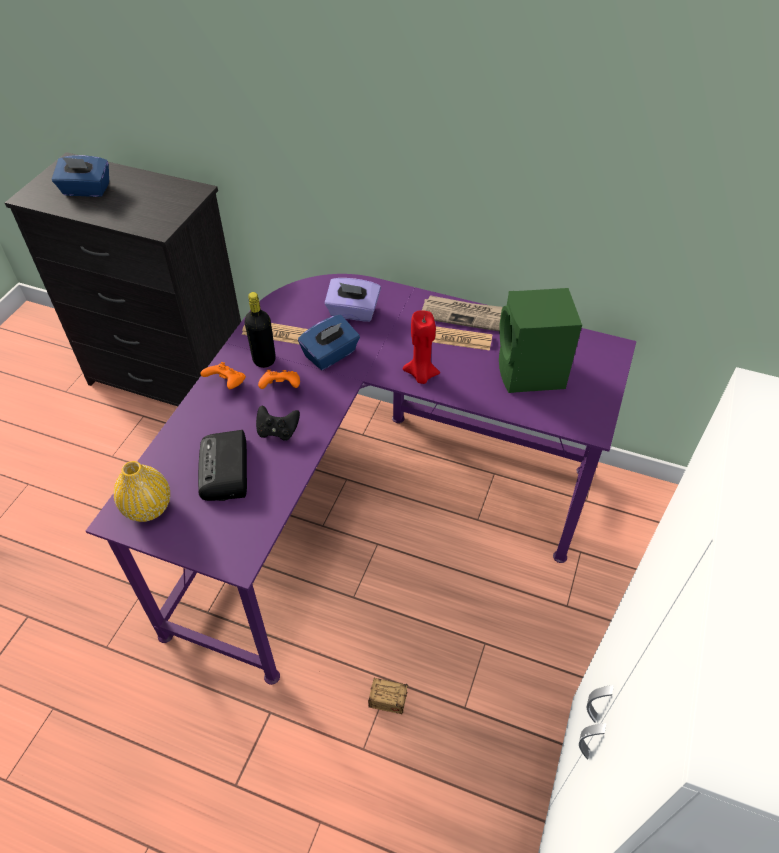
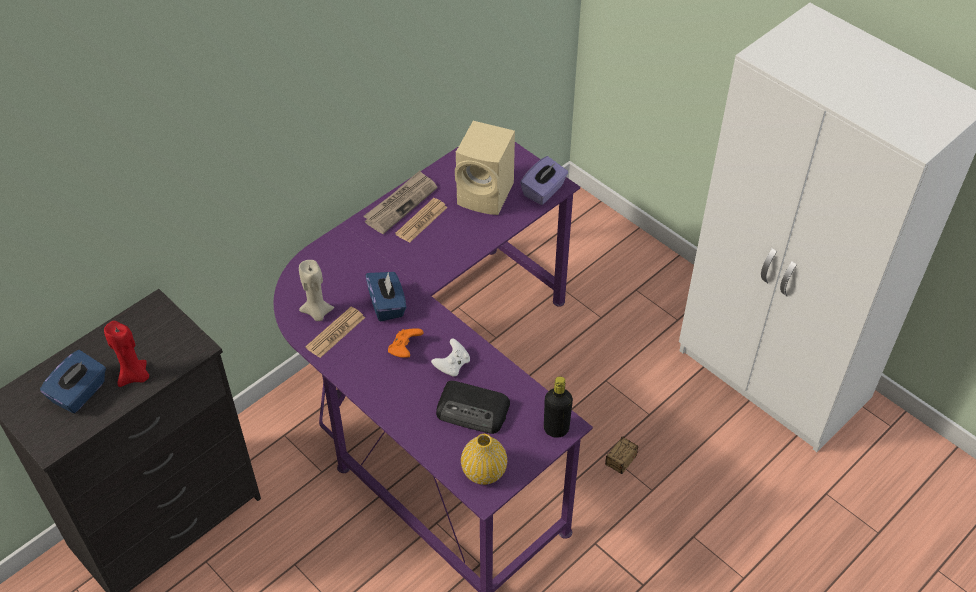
camera: 65 degrees left, 0 degrees up
orange game controller [201,362,246,389] -> none
black bottle [245,292,276,368] -> black bottle moved to [544,376,573,438]
black game controller [256,406,300,441] -> white game controller [431,338,470,377]
purple tissue box [325,278,381,322] -> purple tissue box moved to [520,156,568,205]
red candle [403,310,440,384] -> red candle moved to [104,321,149,387]
green speaker [499,288,582,393] -> beige speaker [455,121,515,215]
none -> beige candle [299,260,334,321]

